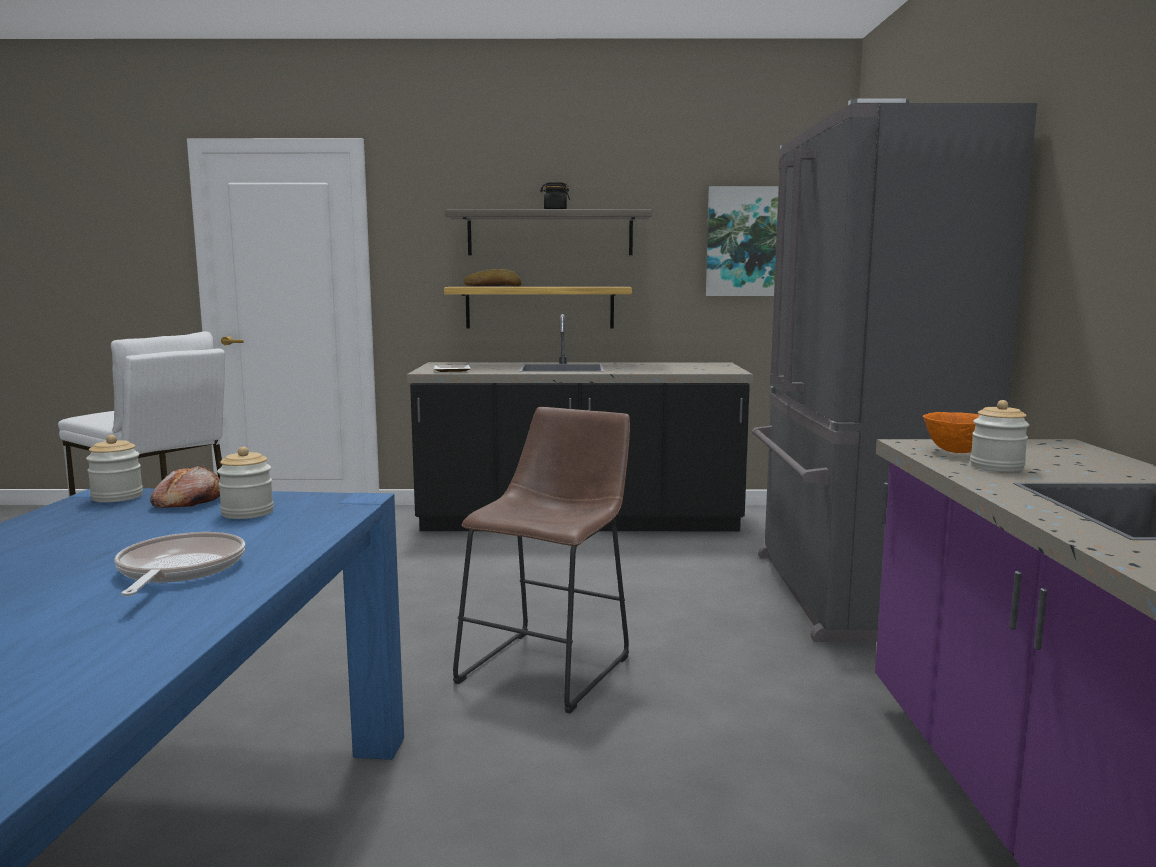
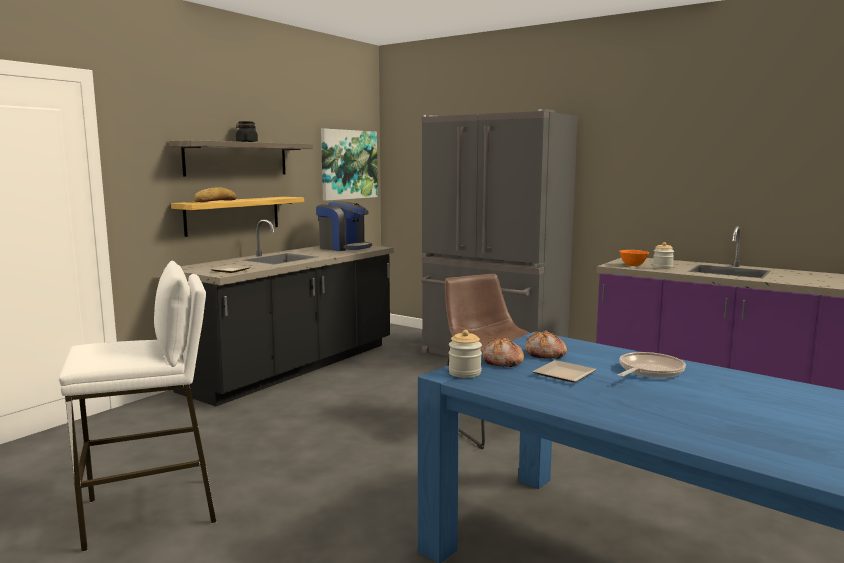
camera: 55 degrees left, 0 degrees up
frying pan [114,532,245,596] -> frying pan turned 105 degrees clockwise [618,352,686,378]
jar [217,447,274,519] -> bread [525,331,567,359]
none -> coffee machine [316,201,372,251]
none -> plate [532,360,597,382]

